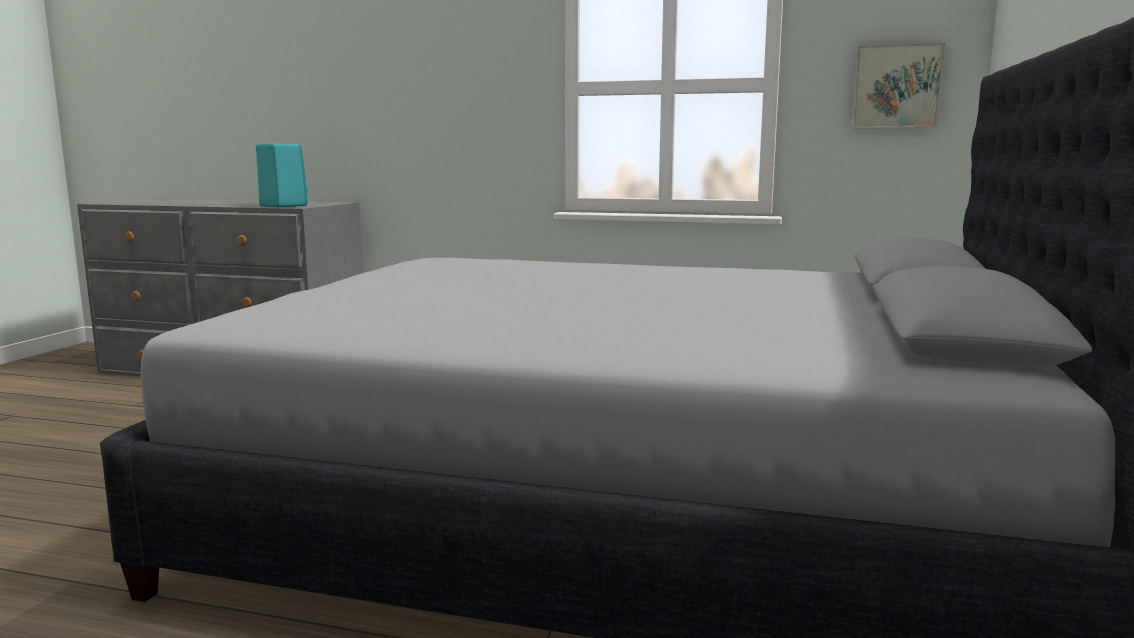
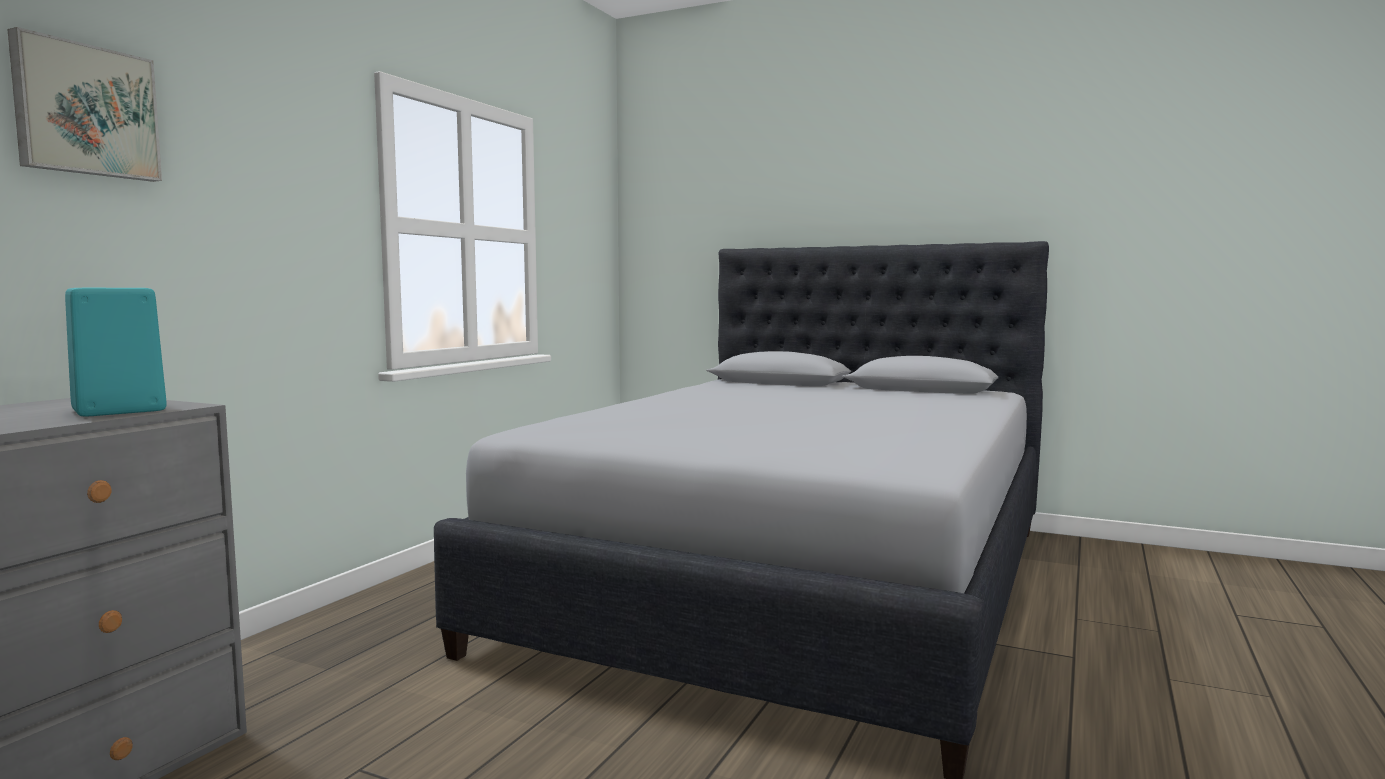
camera: 80 degrees left, 5 degrees down
picture [852,43,945,128] -> picture moved to [7,27,162,182]

